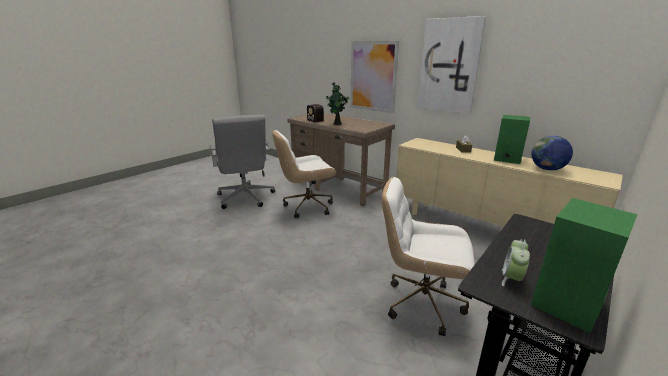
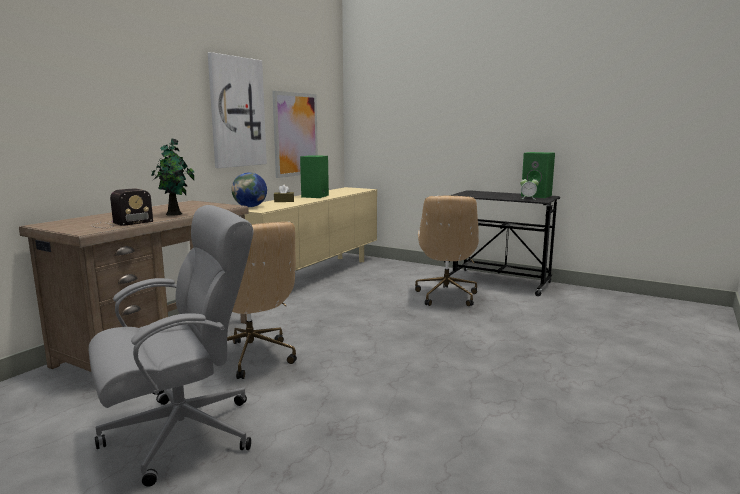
camera: 100 degrees left, 10 degrees down
picture [350,41,399,113] -> picture moved to [272,91,318,178]
globe [531,136,573,171] -> globe moved to [232,172,267,207]

